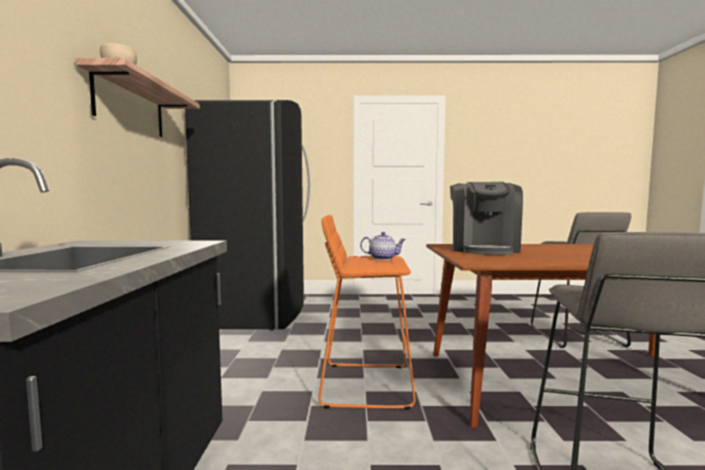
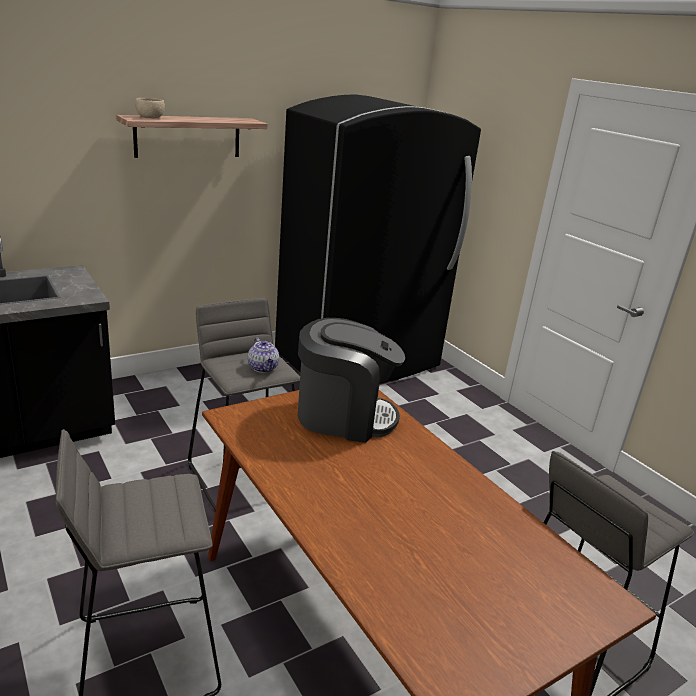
camera: 55 degrees right, 20 degrees up
orange stool [318,215,415,410] -> grey stool [188,298,300,509]
coffee machine [450,182,523,255] -> coffee machine turned 150 degrees counterclockwise [298,318,405,443]

